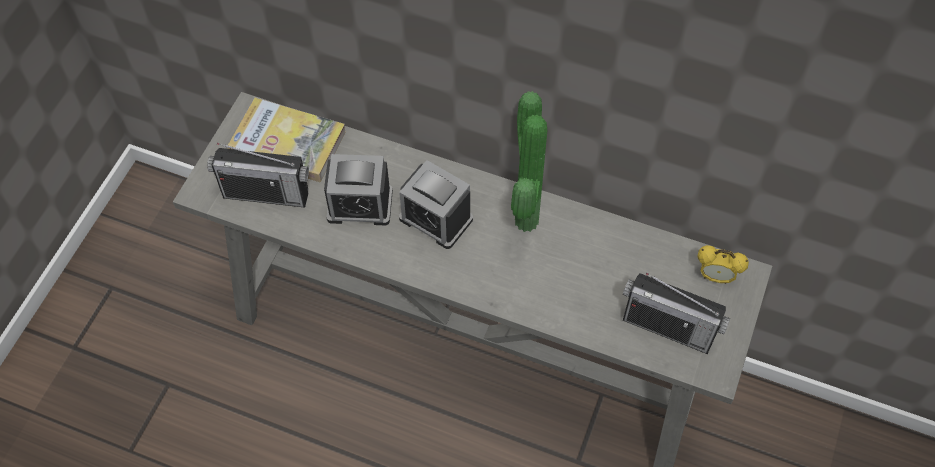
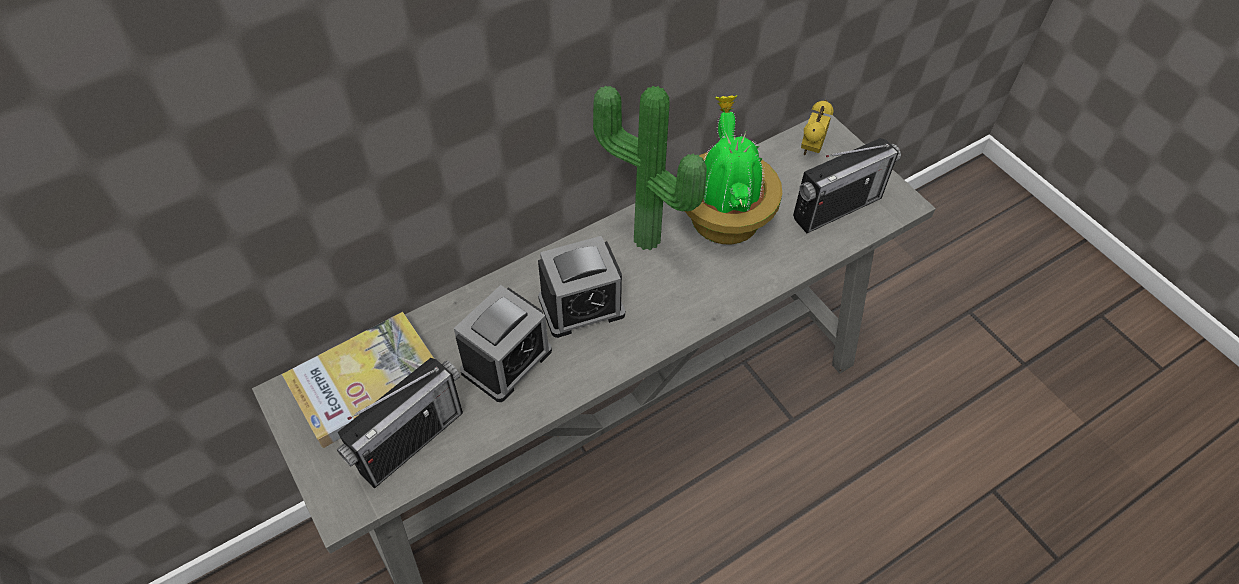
camera: 55 degrees left, 5 degrees down
alarm clock [697,245,749,284] -> alarm clock turned 150 degrees clockwise [801,100,833,156]
none -> potted plant [685,95,782,245]

